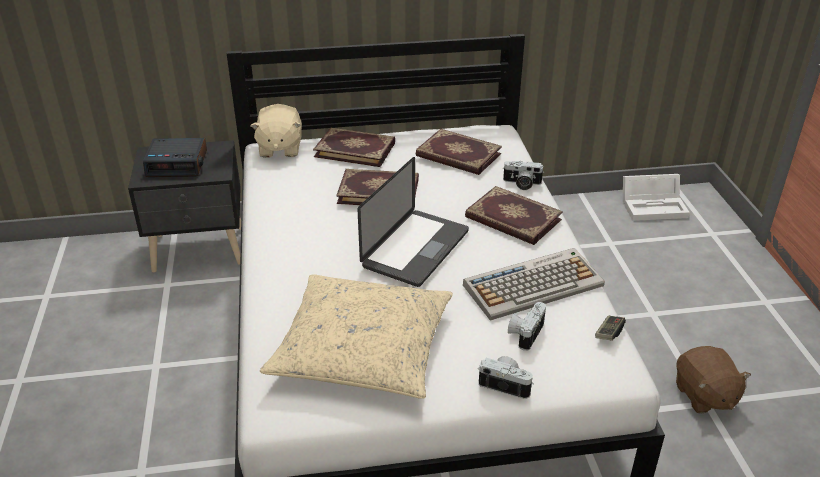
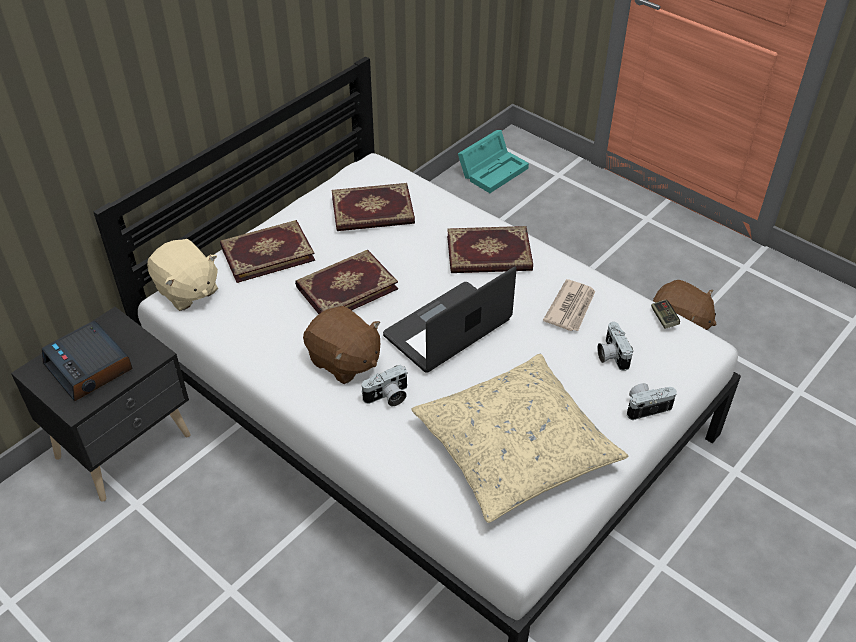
camera: 40 degrees left, 10 degrees up
alarm clock [143,138,207,177] -> alarm clock turned 90 degrees clockwise [42,321,133,402]
laptop [358,157,469,287] -> laptop turned 120 degrees counterclockwise [383,266,517,373]
keyboard [463,248,605,321] -> newspaper [543,279,595,331]
camera [503,161,544,190] -> camera moved to [361,365,408,406]
white storage box [623,174,690,221] -> turquoise storage box [458,130,529,193]
none -> brown plush toy [303,306,380,384]

